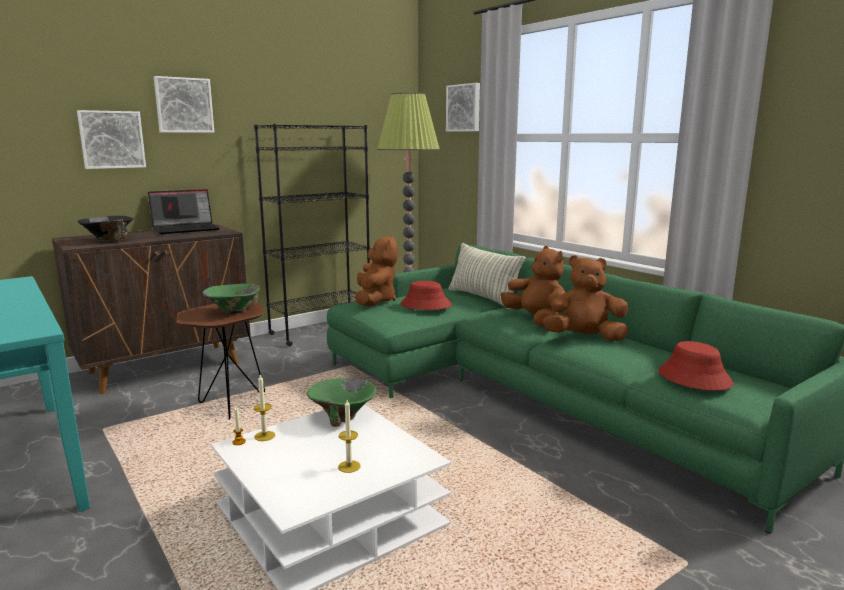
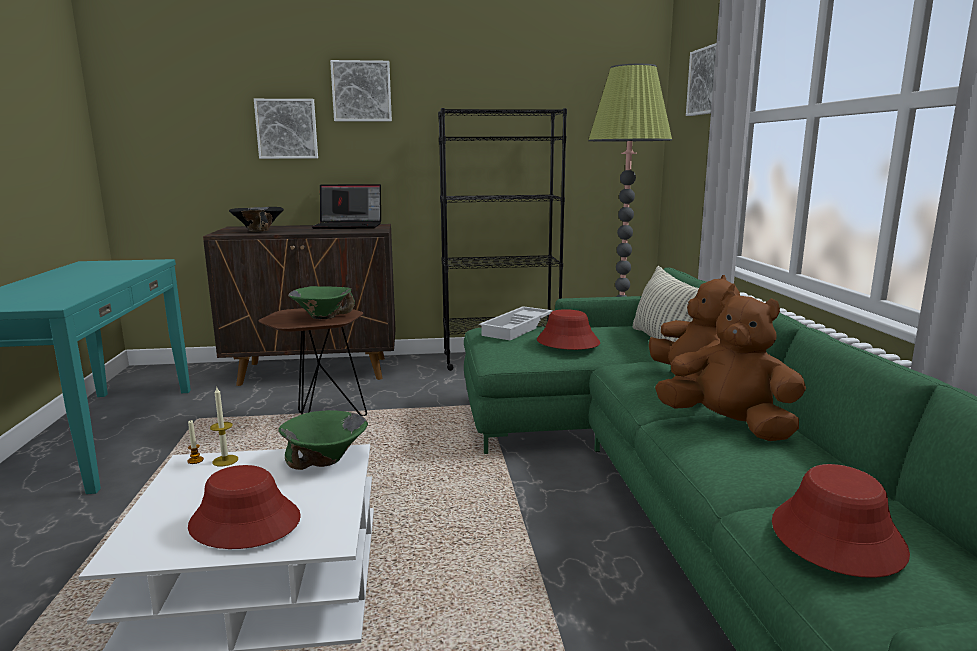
camera: 30 degrees right, 0 degrees up
candle [338,400,361,473] -> red hat [188,465,301,549]
brown plush toy [355,235,398,306] -> white tray [479,306,553,340]

